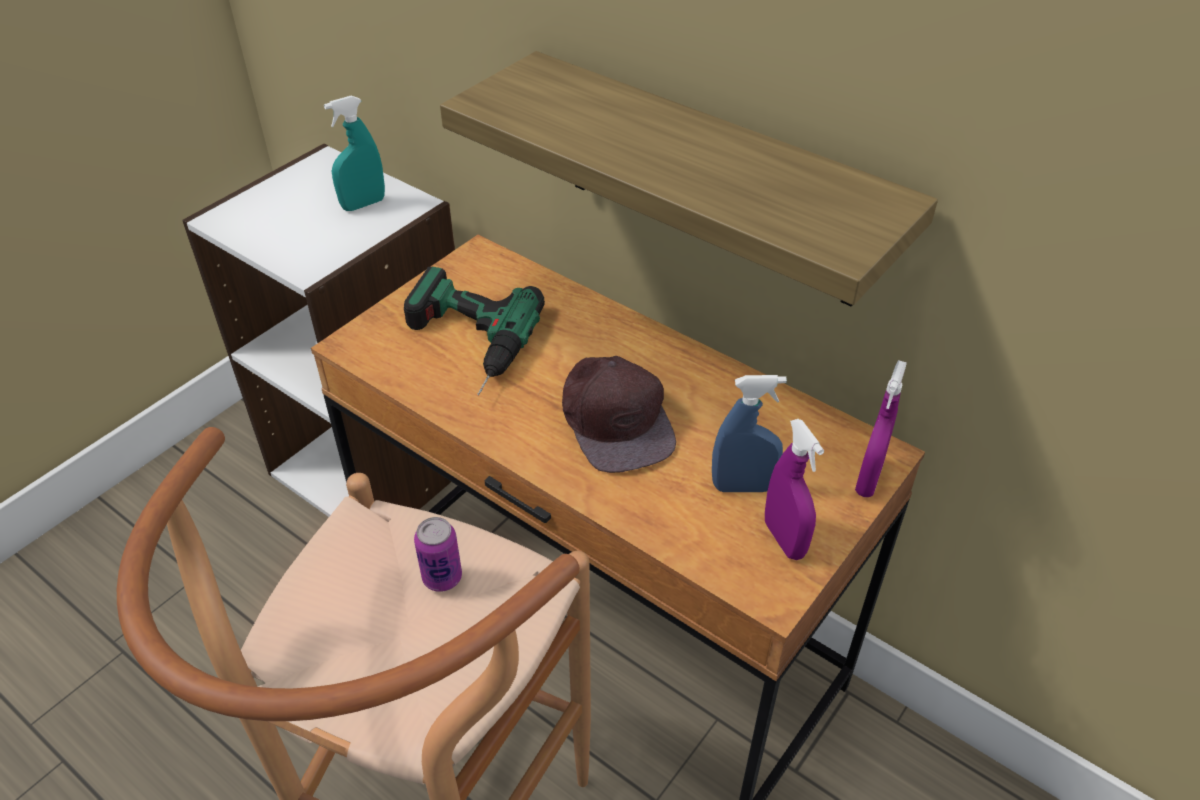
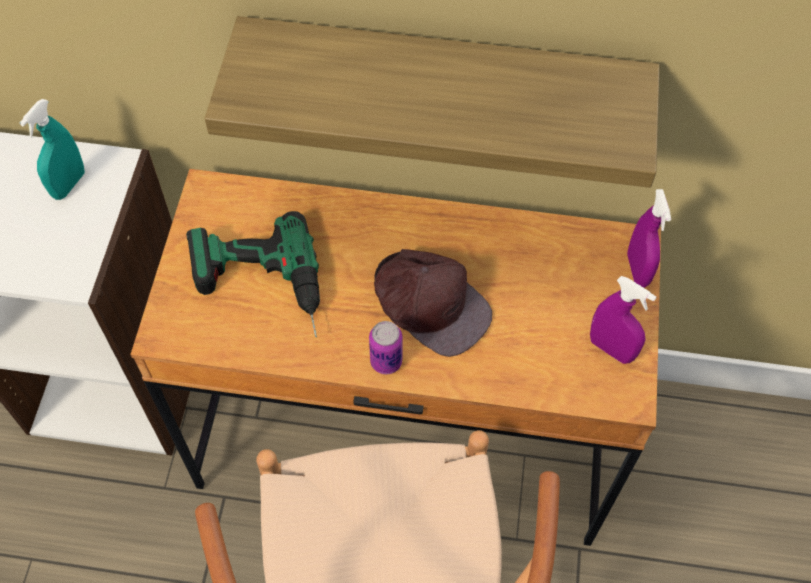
camera: 30 degrees left, 15 degrees up
can [414,517,462,592] -> can moved to [369,321,403,374]
blue spray bottle [712,375,787,492] -> none

